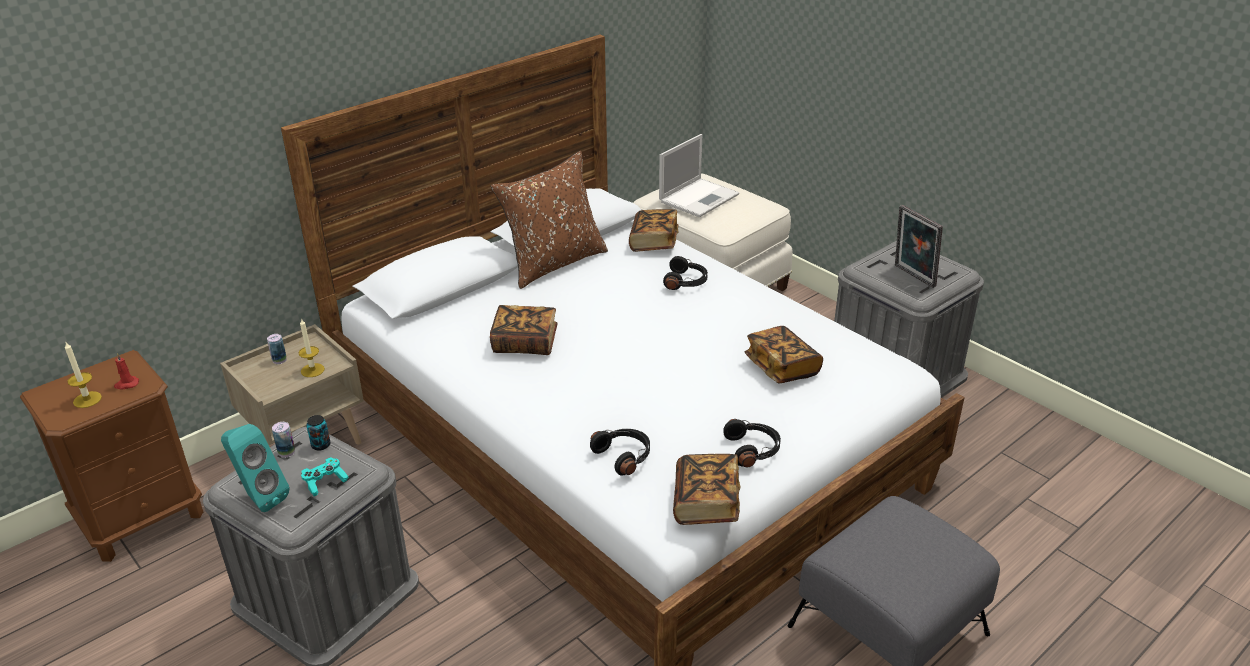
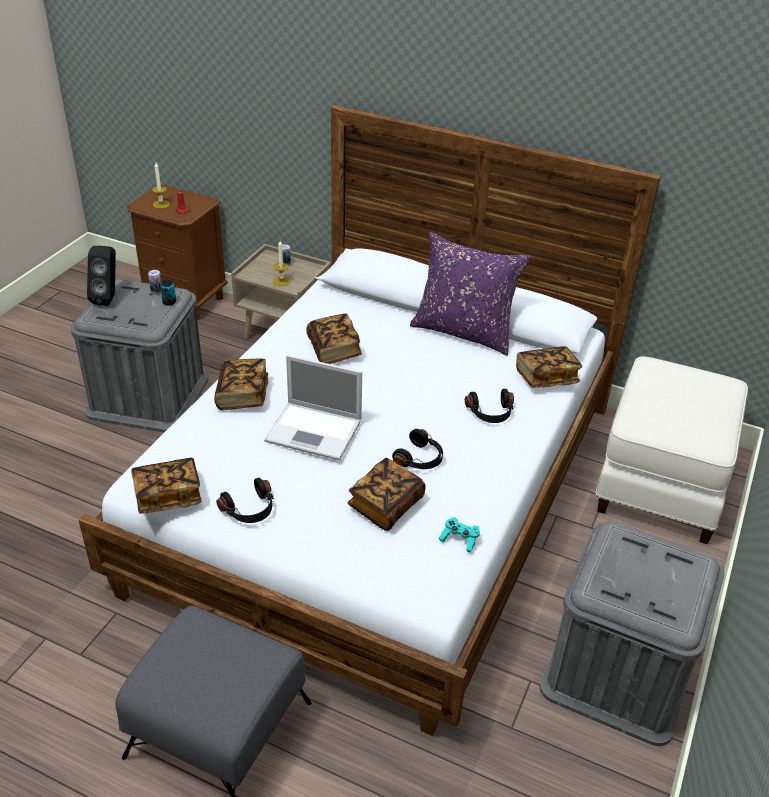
camera: 65 degrees right, 5 degrees up
turquoise speaker [221,424,290,512] -> black speaker [87,246,116,306]
turquoise game controller [301,457,348,496] -> turquoise game controller moved to [439,517,480,553]
brown pillow [491,151,608,289] -> purple pillow [410,232,530,355]
black headphones [590,429,650,476] -> black headphones moved to [392,429,443,469]
laptop [659,134,739,217] -> laptop moved to [264,355,362,460]
picture frame [895,205,943,288] -> none
none -> book [214,359,268,410]

